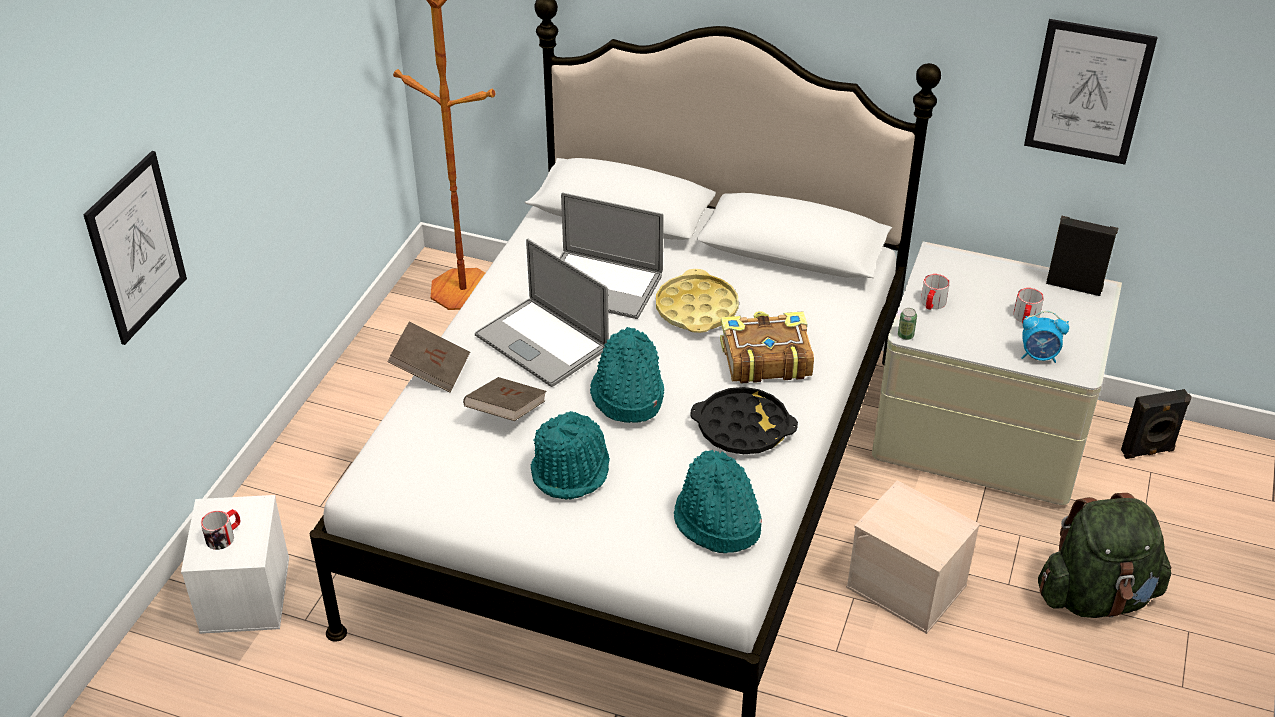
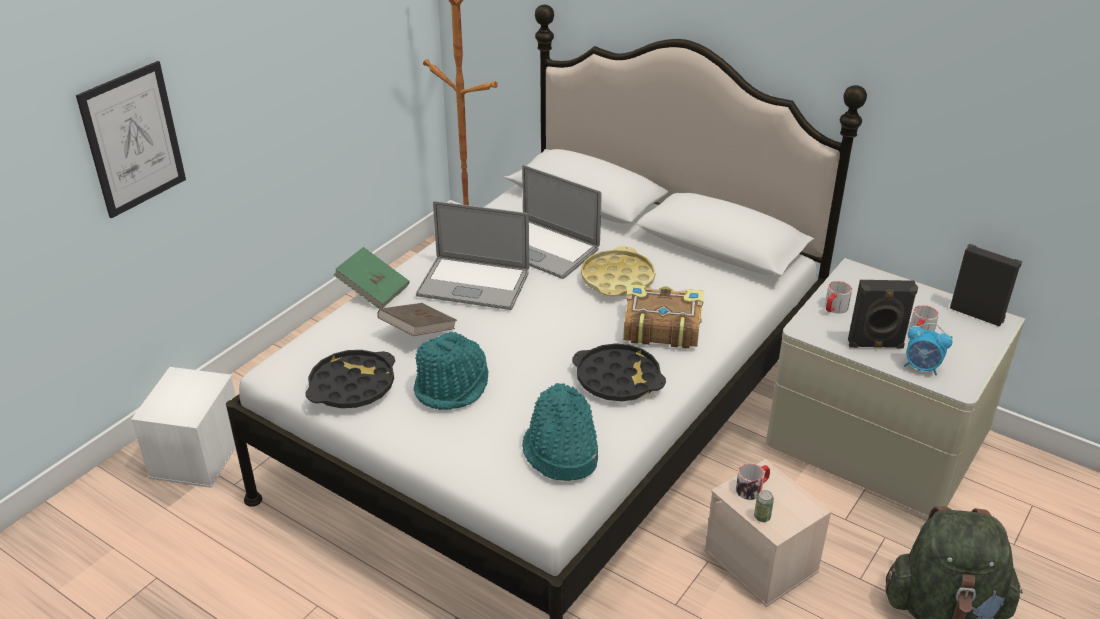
camera: 15 degrees right, 5 degrees down
mug [201,509,240,550] -> mug moved to [736,463,770,500]
brown book [387,322,470,393] -> green book [334,247,409,309]
laptop [475,239,609,387] -> laptop turned 45 degrees counterclockwise [416,201,529,310]
turquoise hat [590,327,664,423] -> none
can [898,308,917,340] -> can moved to [754,490,774,522]
picture [1024,19,1158,165] -> none
black speaker [1121,389,1191,459] -> black speaker moved to [848,280,918,349]
none -> black tray [305,350,395,408]

